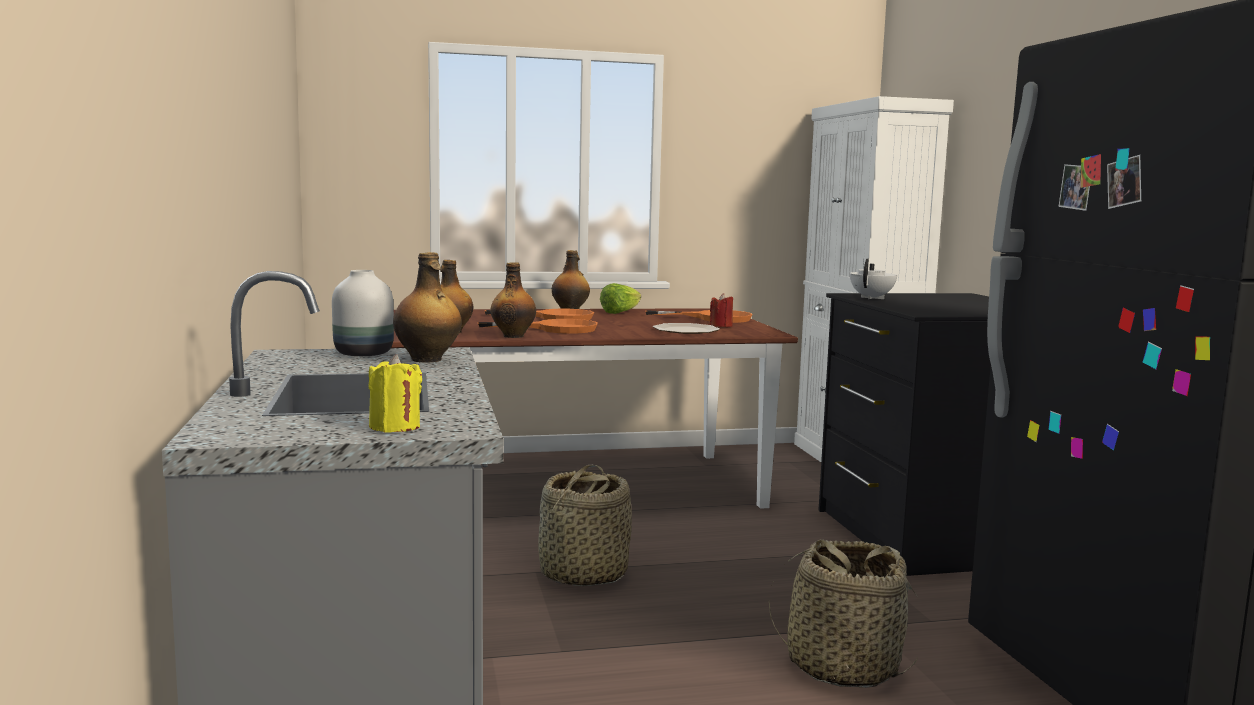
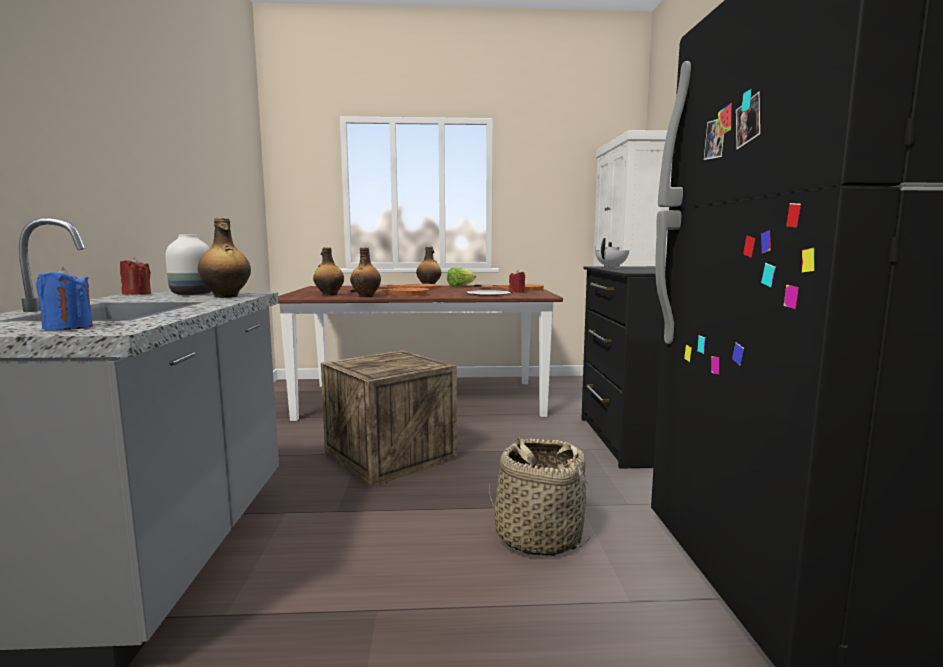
camera: 10 degrees right, 0 degrees up
yellow candle [369,354,422,432] -> blue candle [36,267,93,330]
basket [538,465,632,586] -> crate [321,350,457,487]
none -> red candle [120,257,151,295]

